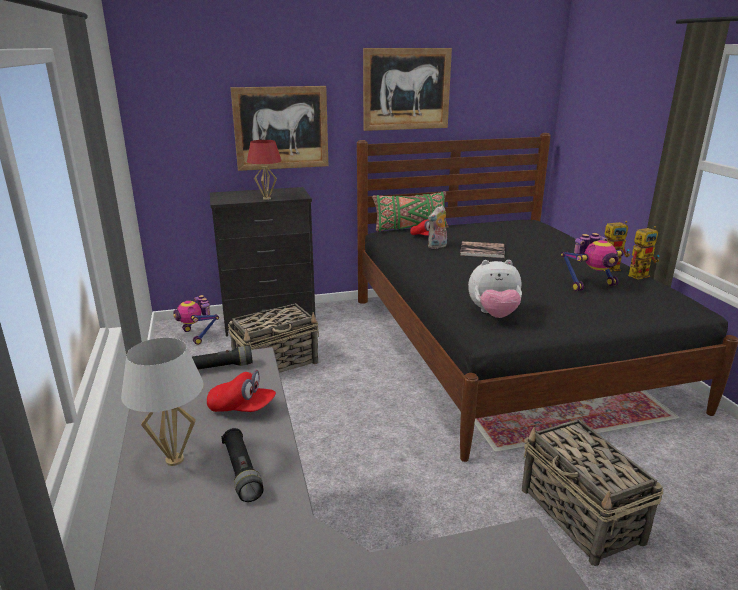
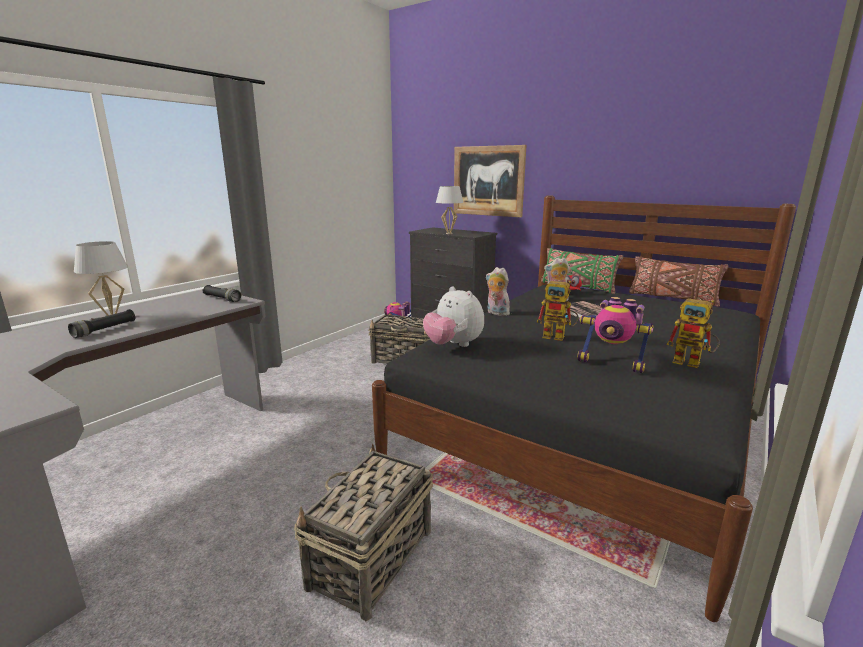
camera: 50 degrees right, 5 degrees down
red cap [207,370,276,412] -> none
red table lamp [247,140,282,200] -> white table lamp [436,186,463,234]
picture [363,48,452,131] -> none
toy robot [628,226,660,280] -> toy robot moved to [536,281,579,341]
none -> plush toy [486,267,511,316]
none -> brown pillow [629,256,728,307]

